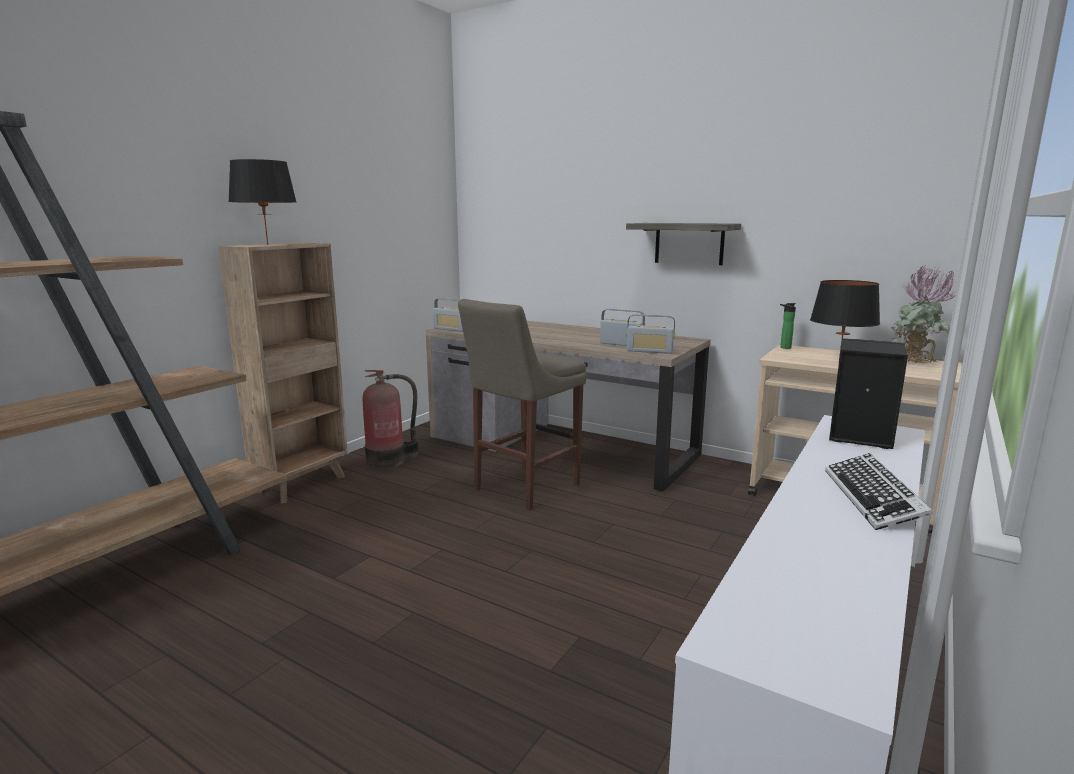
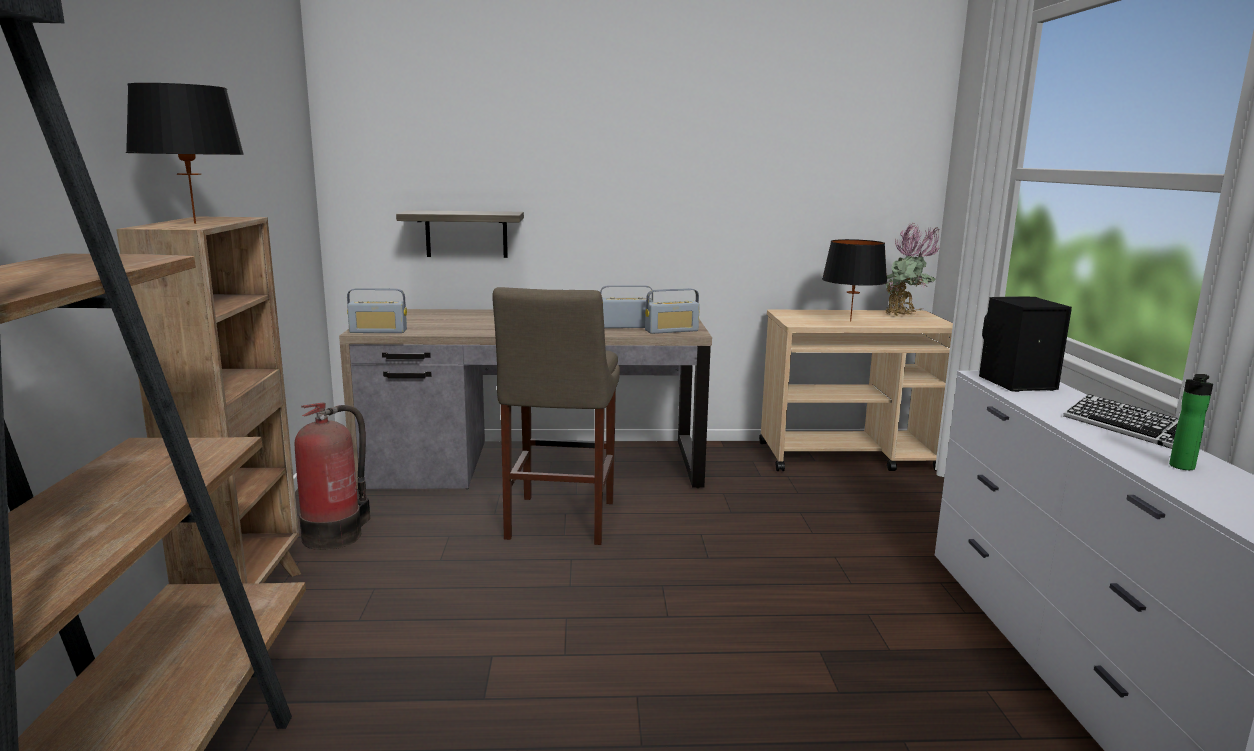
camera: 35 degrees left, 0 degrees up
shelf [626,223,741,265] -> shelf moved to [396,210,524,258]
bottle [780,303,796,349] -> bottle moved to [1169,374,1213,470]

